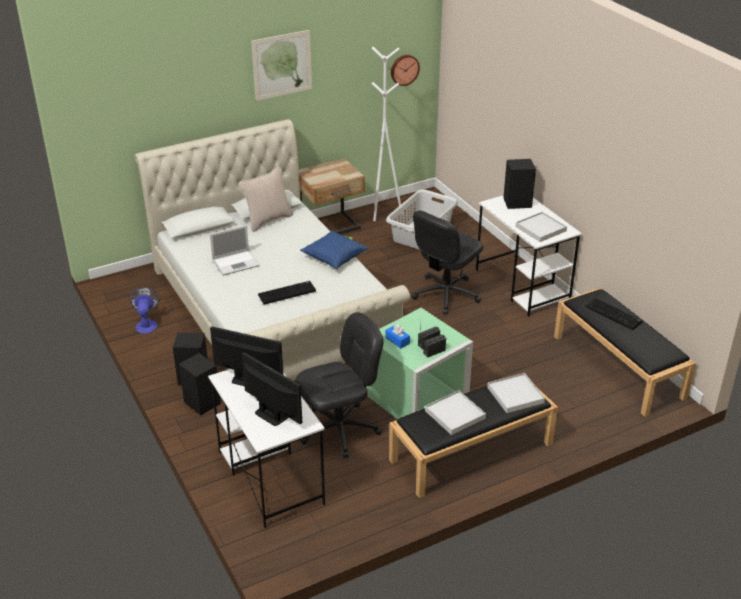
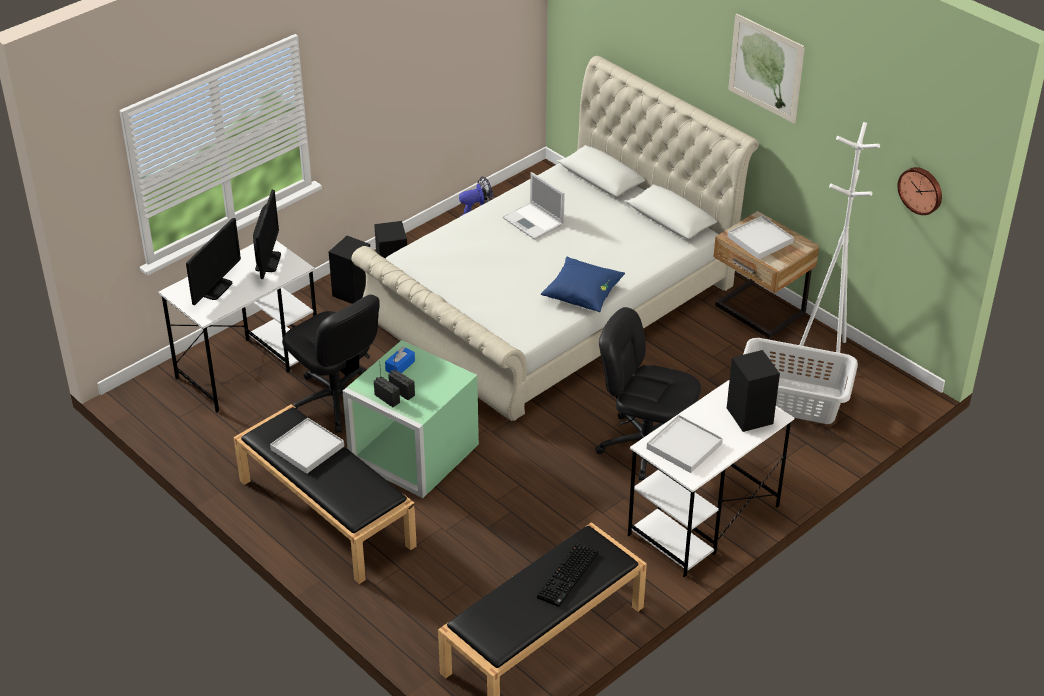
camera: 75 degrees right, 5 degrees up
beige pillow [238,167,293,232] -> none
keyboard [258,281,316,305] -> none
white tray [487,373,545,413] -> white tray moved to [728,215,794,260]

